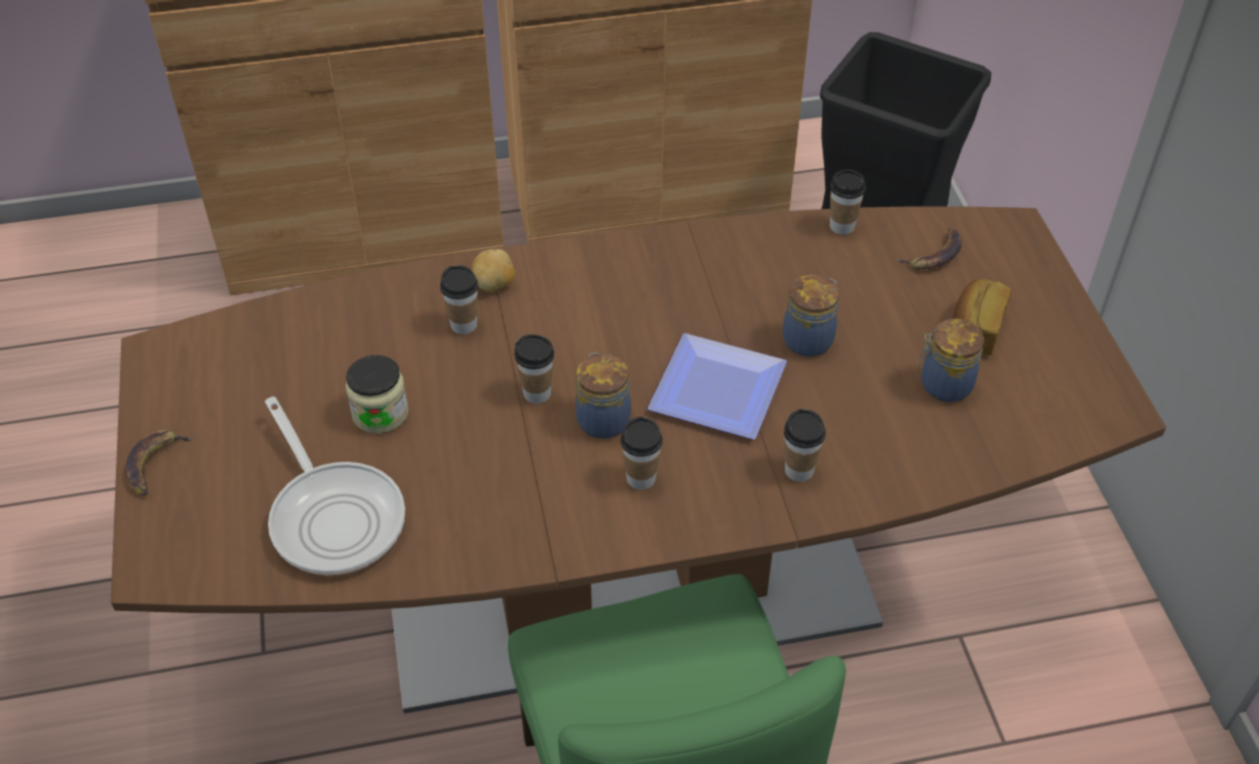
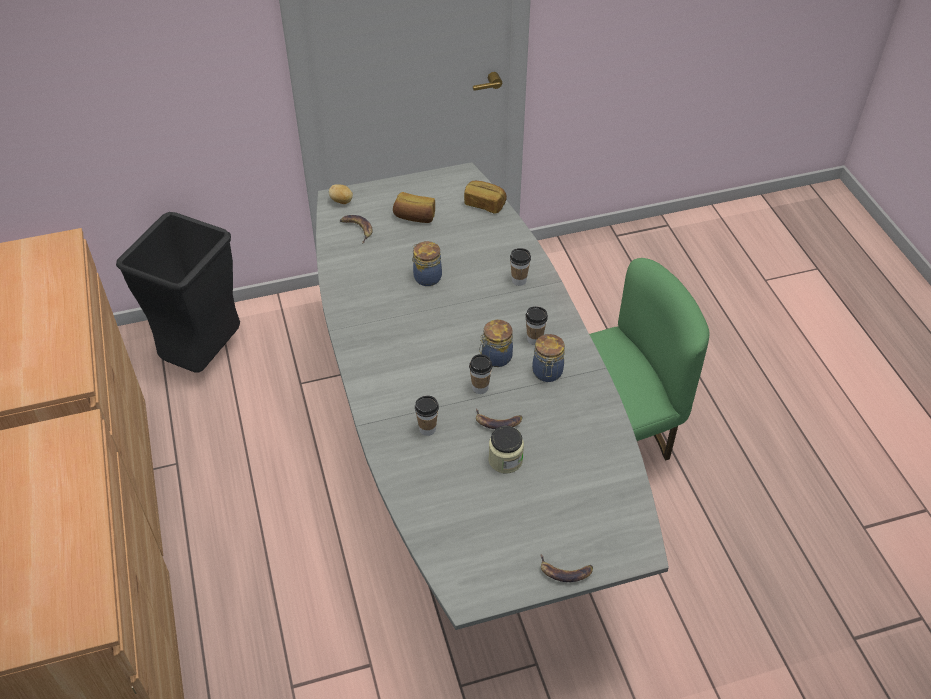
camera: 95 degrees left, 0 degrees up
brown dining table [111,206,1166,713] -> grey dining table [316,162,669,630]
frying pan [265,397,405,575] -> none
potato [471,249,515,291] -> potato moved to [329,184,353,204]
plate [648,333,787,439] -> none
cup [830,169,866,235] -> none
jar [917,319,984,402] -> jar moved to [532,334,565,382]
none -> bread [464,181,507,214]
none -> banana [476,408,522,429]

